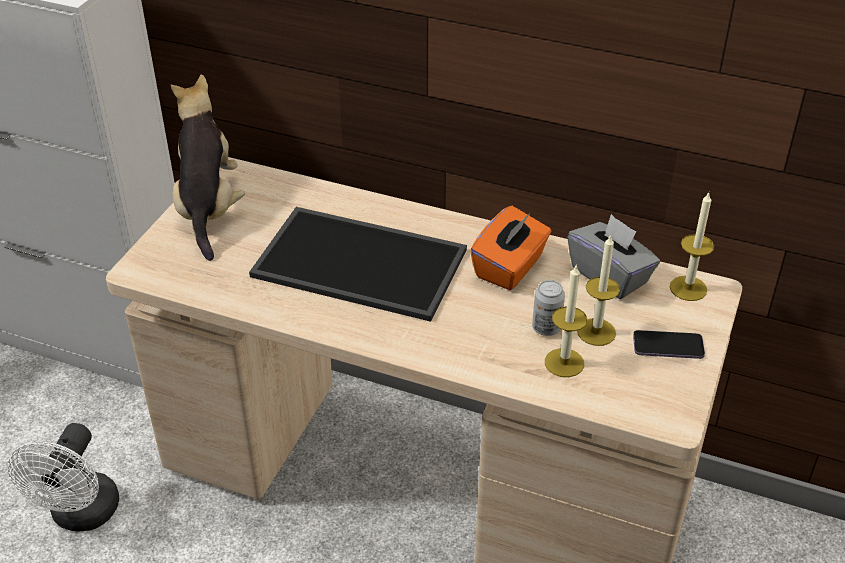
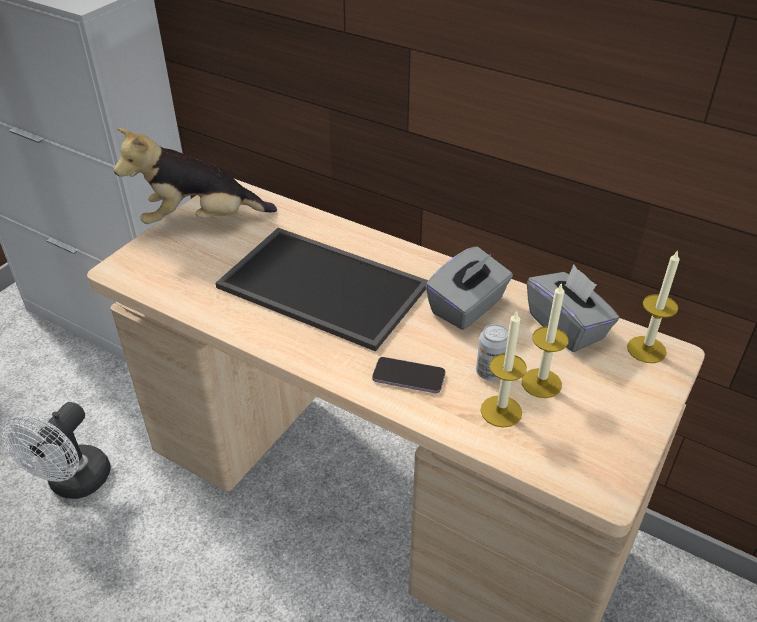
camera: 10 degrees right, 0 degrees up
plush toy [171,74,245,261] -> plush toy turned 105 degrees counterclockwise [114,128,277,224]
orange tissue box [470,206,551,290] -> grey tissue box [425,246,513,330]
phone [633,330,705,359] -> phone moved to [372,357,445,393]

